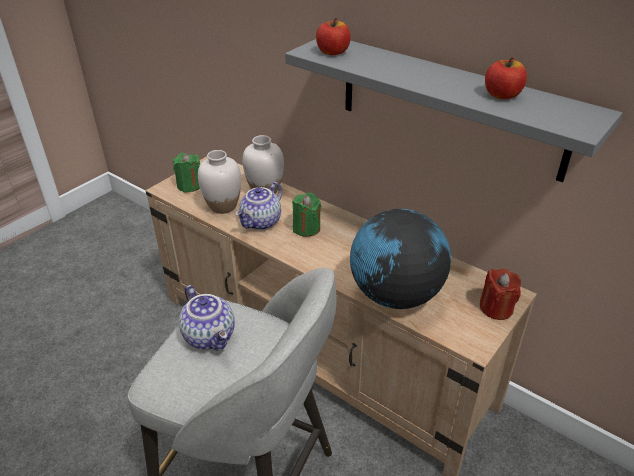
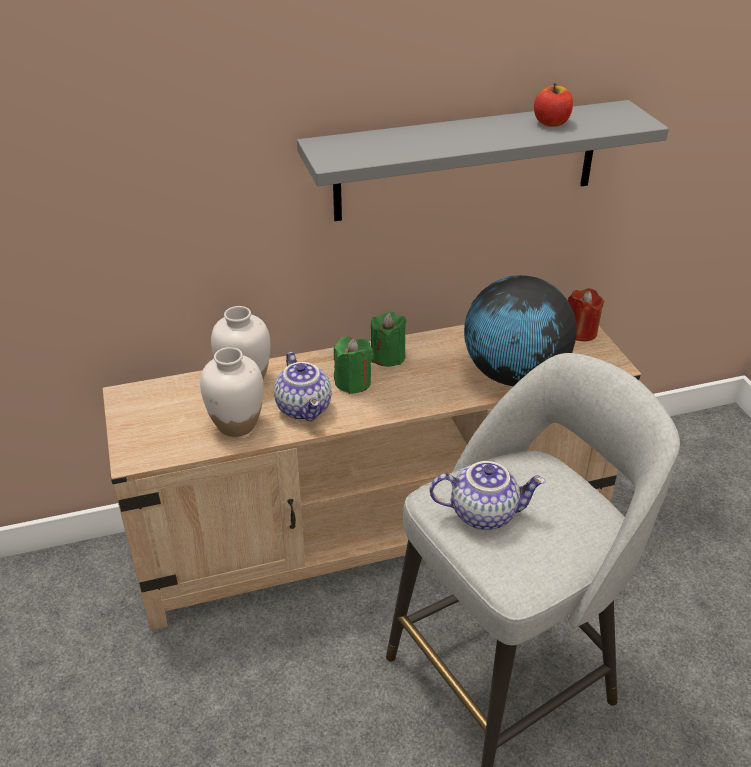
camera: 55 degrees left, 0 degrees up
green candle [173,153,200,193] -> green candle moved to [371,311,407,367]
apple [316,18,351,55] -> none

